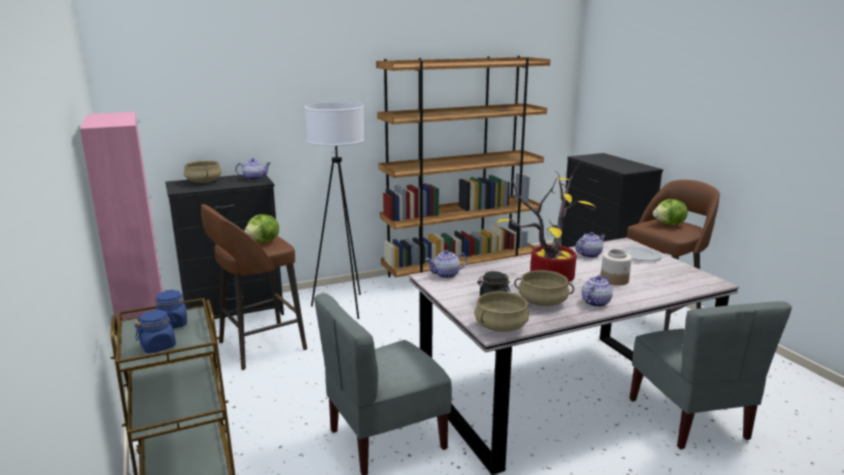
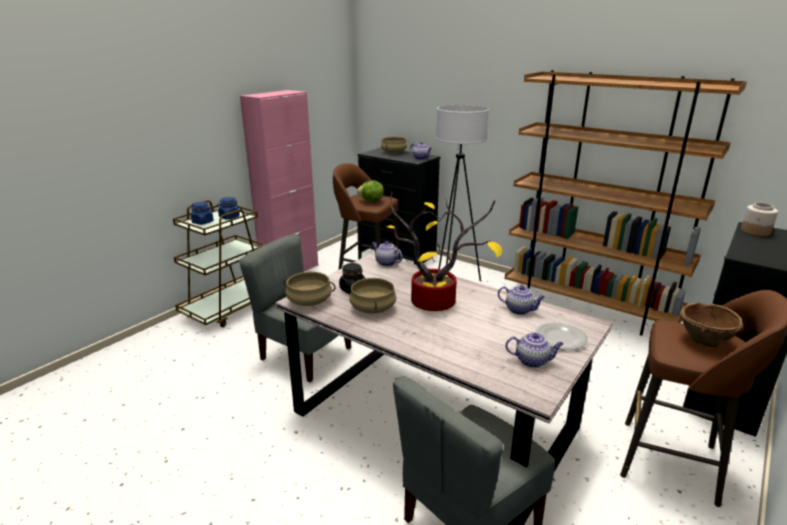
camera: 60 degrees right, 5 degrees up
teapot [581,276,613,307] -> teapot moved to [505,333,564,368]
jar [601,249,632,285] -> jar moved to [741,202,778,236]
lettuce [653,199,688,225] -> brown bowl [680,303,744,347]

